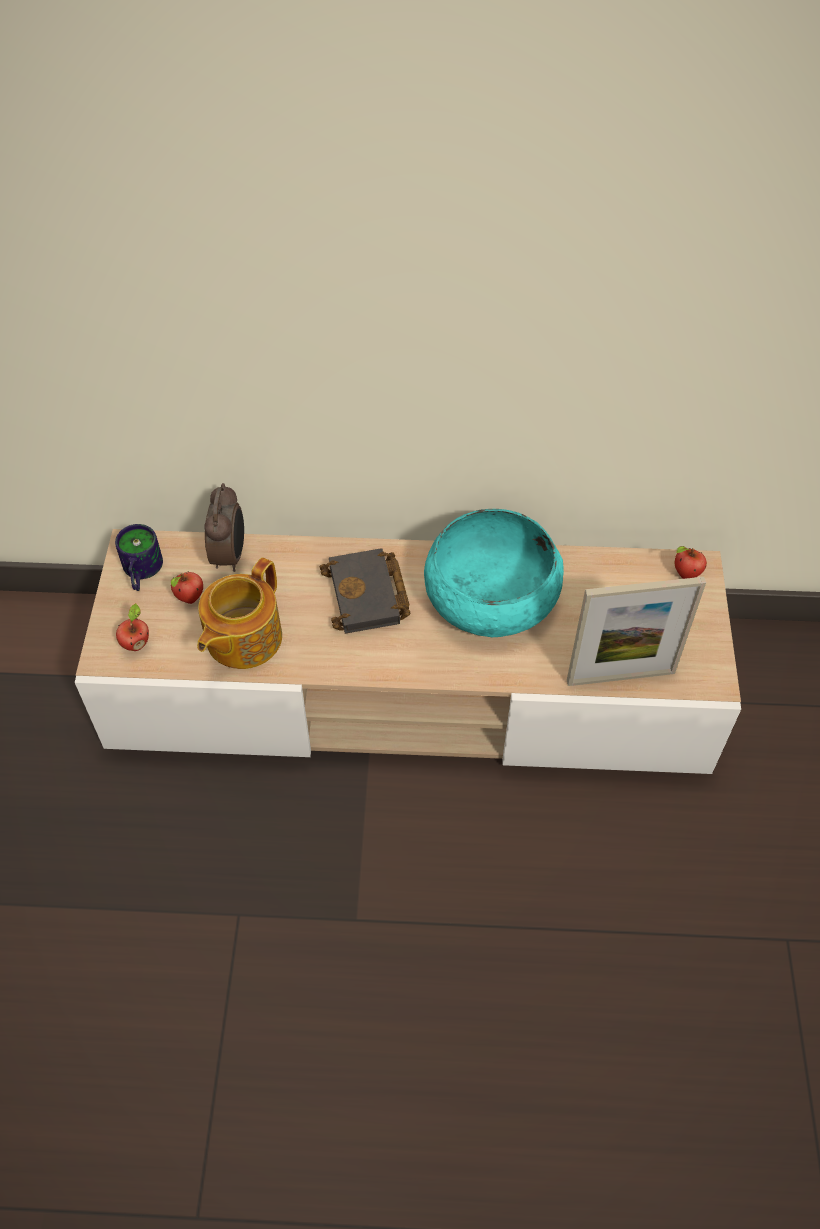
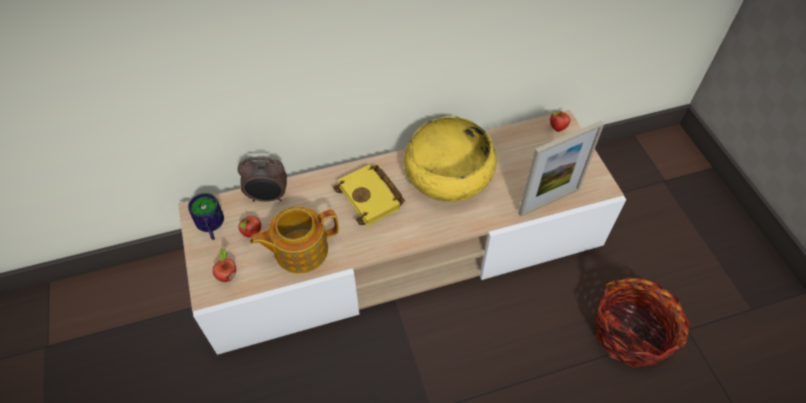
camera: 20 degrees left, 0 degrees up
teapot [197,558,282,669] -> teapot turned 60 degrees clockwise [250,206,339,274]
alarm clock [205,483,244,572] -> alarm clock turned 105 degrees clockwise [238,157,287,202]
black book [320,548,411,634] -> yellow book [333,164,405,226]
turquoise bowl [424,509,564,638] -> yellow bowl [404,116,496,202]
none -> basket [596,277,690,368]

